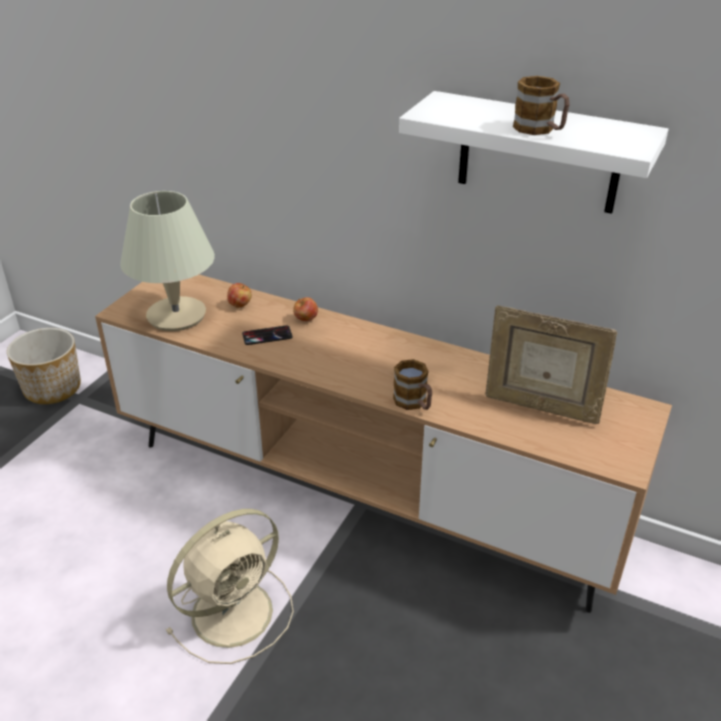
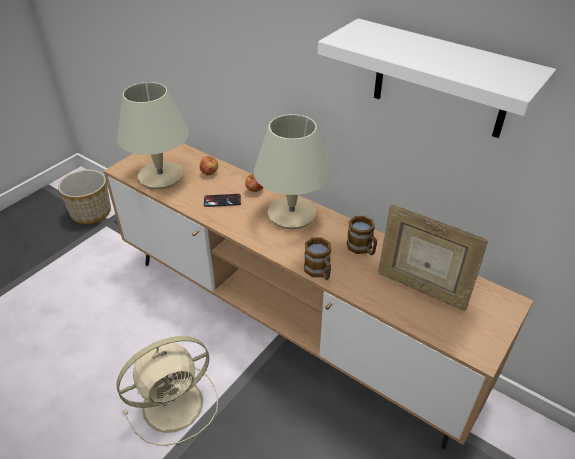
camera: 10 degrees right, 5 degrees up
mug [513,76,570,135] -> mug moved to [347,216,377,255]
none -> beige table lamp [254,114,331,229]

